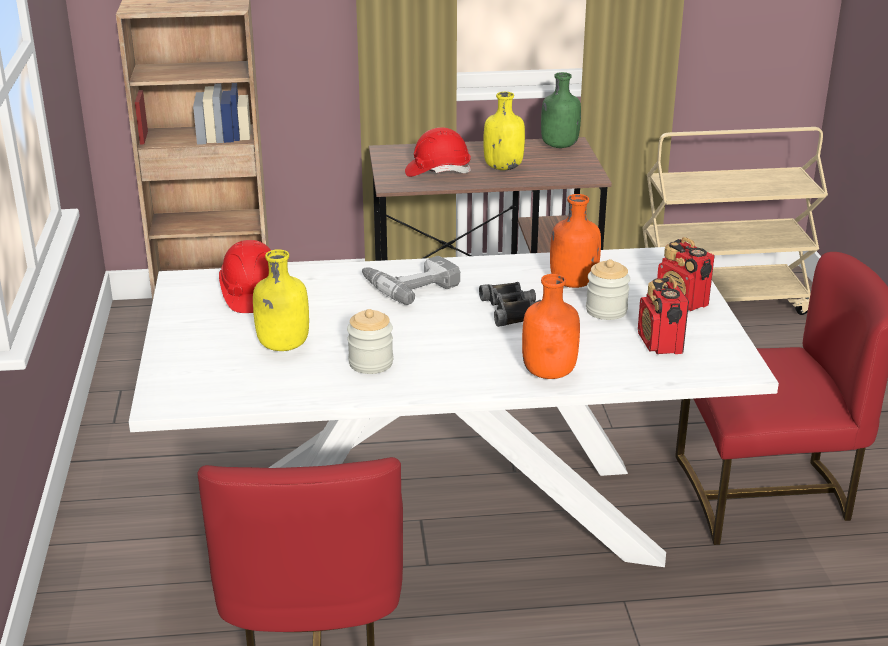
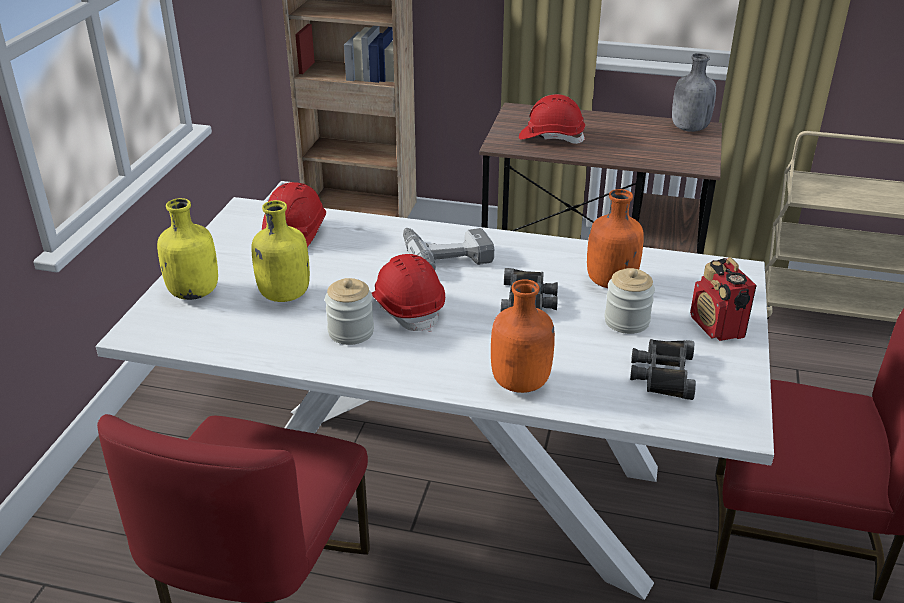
camera: 20 degrees right, 5 degrees up
yellow bottle [484,92,525,170] -> yellow bottle moved to [157,198,218,300]
green bottle [541,72,581,148] -> grey bottle [672,53,716,132]
radio [638,276,689,354] -> black binoculars [630,339,696,400]
none -> red hard hat [372,254,445,332]

